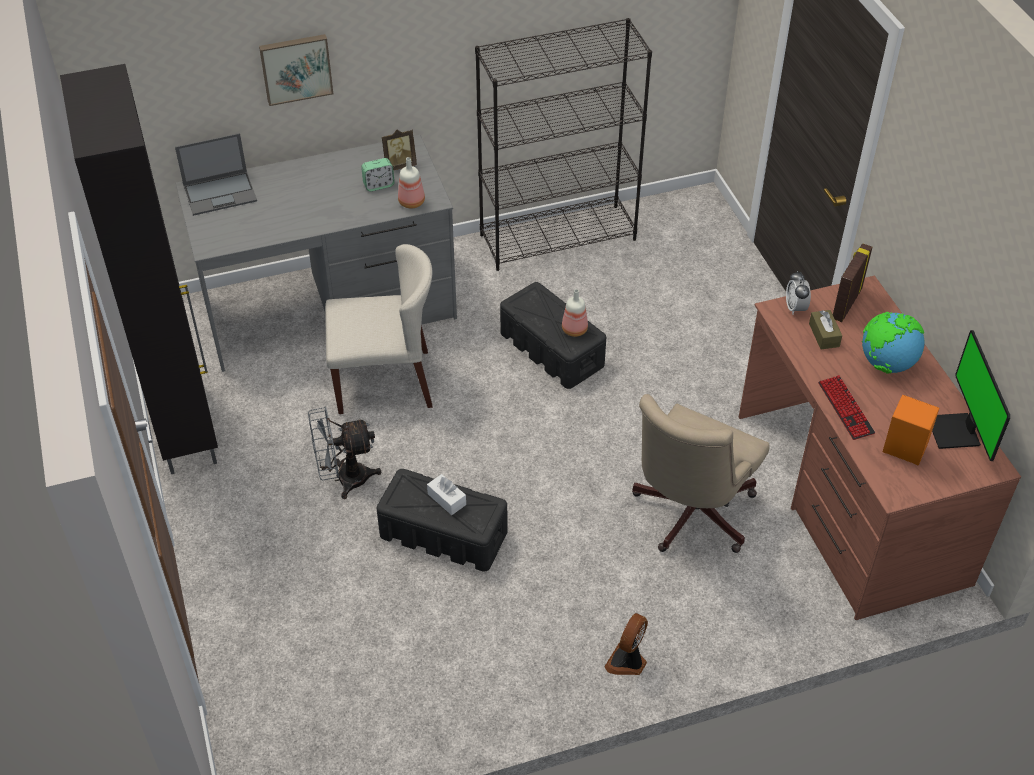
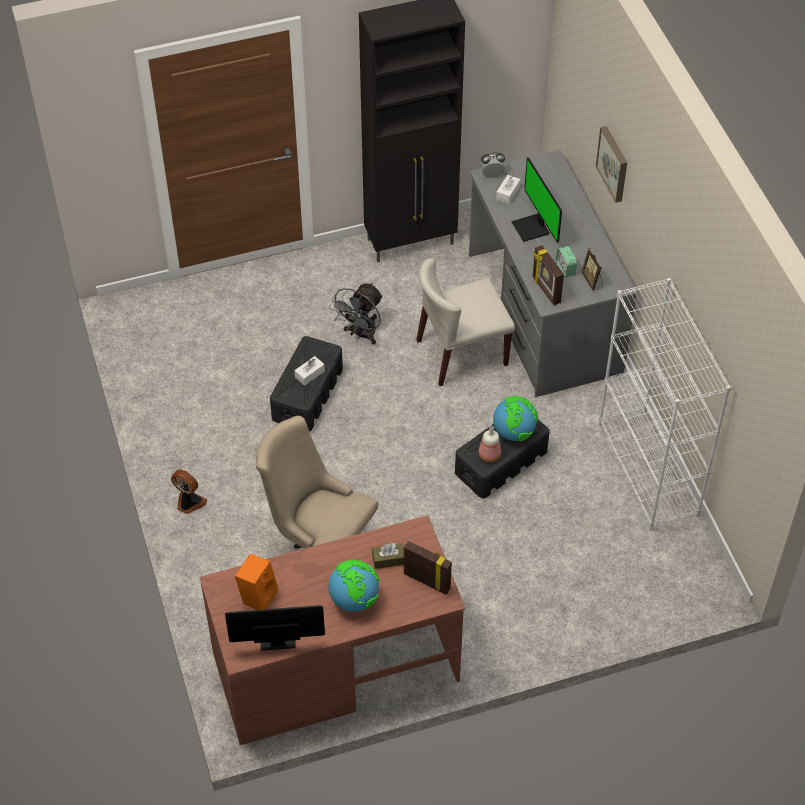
camera: 90 degrees right, 5 degrees up
laptop [175,133,257,216] -> none
grey fan [308,407,382,499] -> grey fan turned 135 degrees counterclockwise [329,282,383,345]
beige chair [325,244,432,414] -> beige chair turned 75 degrees clockwise [416,258,515,386]
bottle [398,157,425,208] -> picture frame [533,245,564,305]
black bookcase [475,18,652,271] -> white bookcase [599,278,731,530]
alarm clock [786,271,811,315] -> alarm clock moved to [481,152,505,178]
keyboard [818,375,875,440] -> none
none -> globe [493,396,538,441]
none -> white tissue box [496,175,520,204]
none -> monitor [511,158,562,242]

